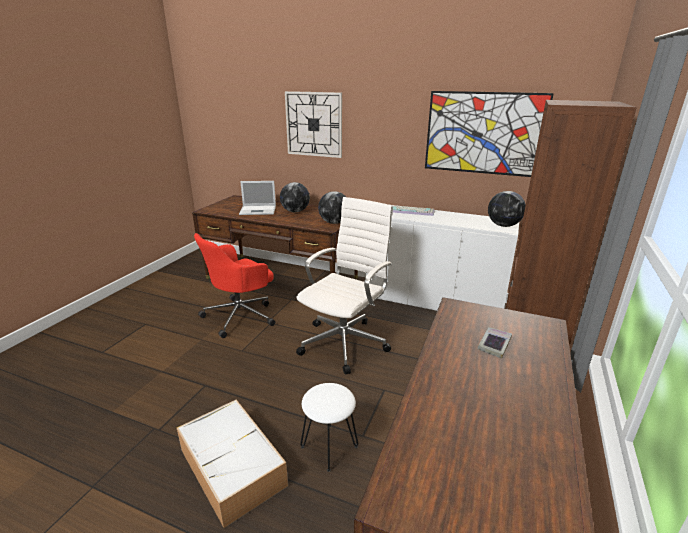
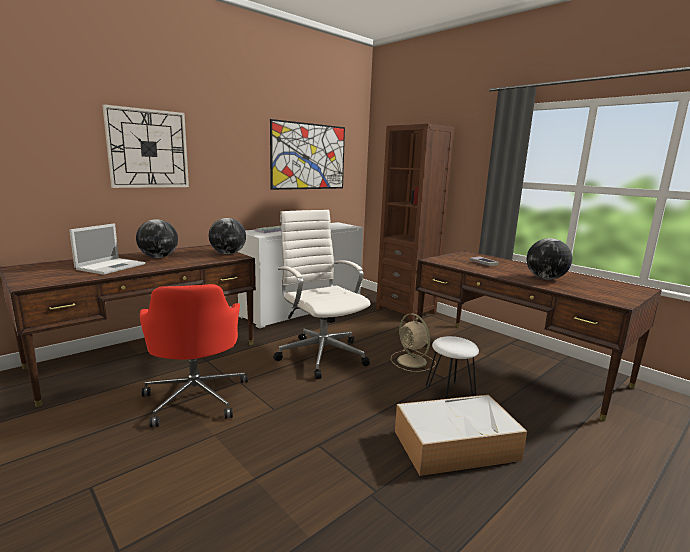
camera: 65 degrees left, 10 degrees down
globe [488,191,526,227] -> globe moved to [527,238,572,280]
none -> beige fan [391,313,436,372]

